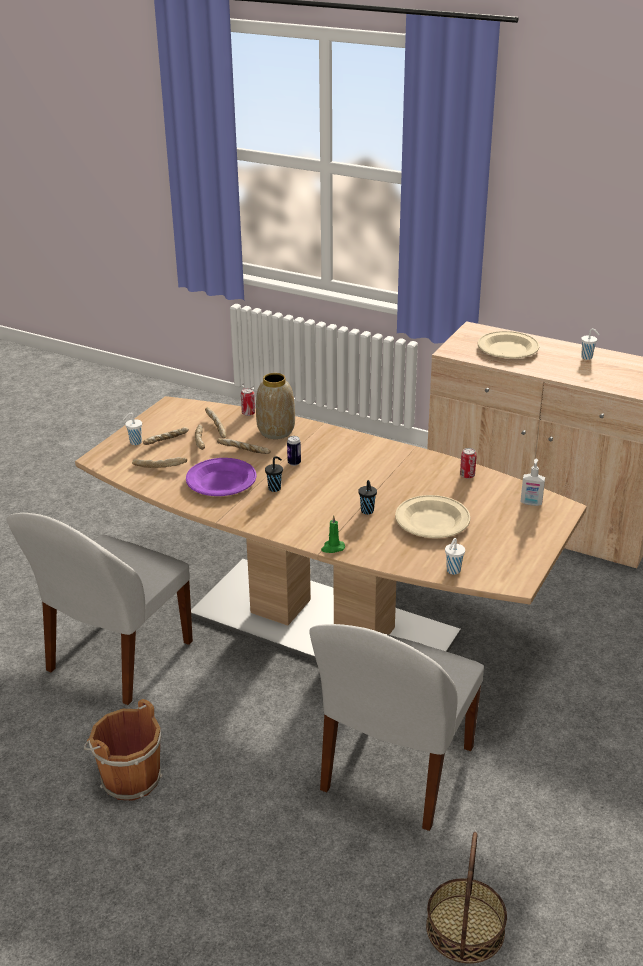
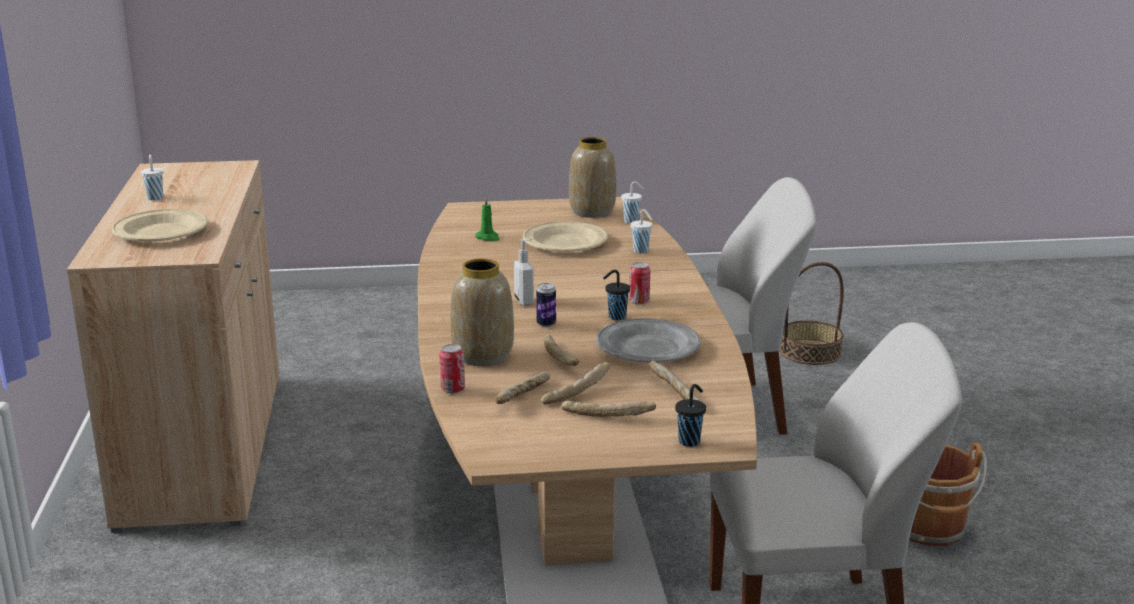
camera: 125 degrees left, 10 degrees down
white cup [123,413,142,445] -> white cup moved to [631,209,652,253]
purple plate [186,458,257,496] -> grey plate [596,318,701,363]
green candle [321,515,345,553] -> green candle moved to [475,197,500,241]
black cup [358,480,377,514] -> black cup moved to [675,384,706,447]
can [460,448,477,479] -> can moved to [629,262,650,304]
soap dispenser [520,459,545,506] -> soap dispenser moved to [514,239,534,306]
none -> vase [569,137,616,218]

